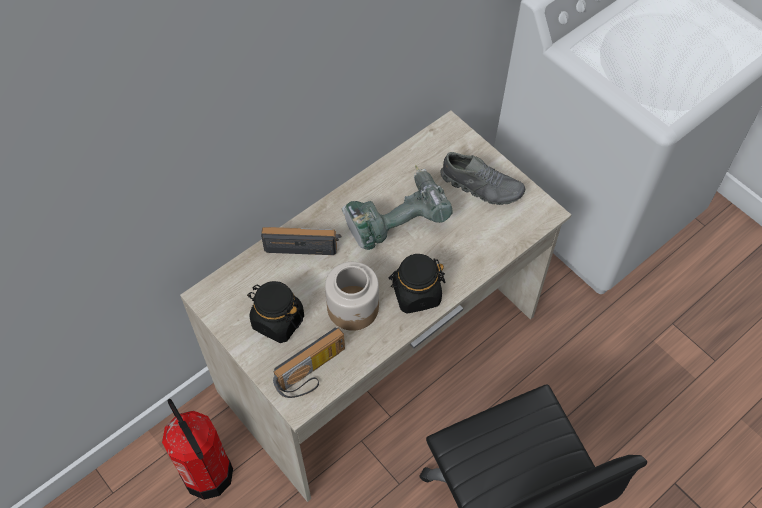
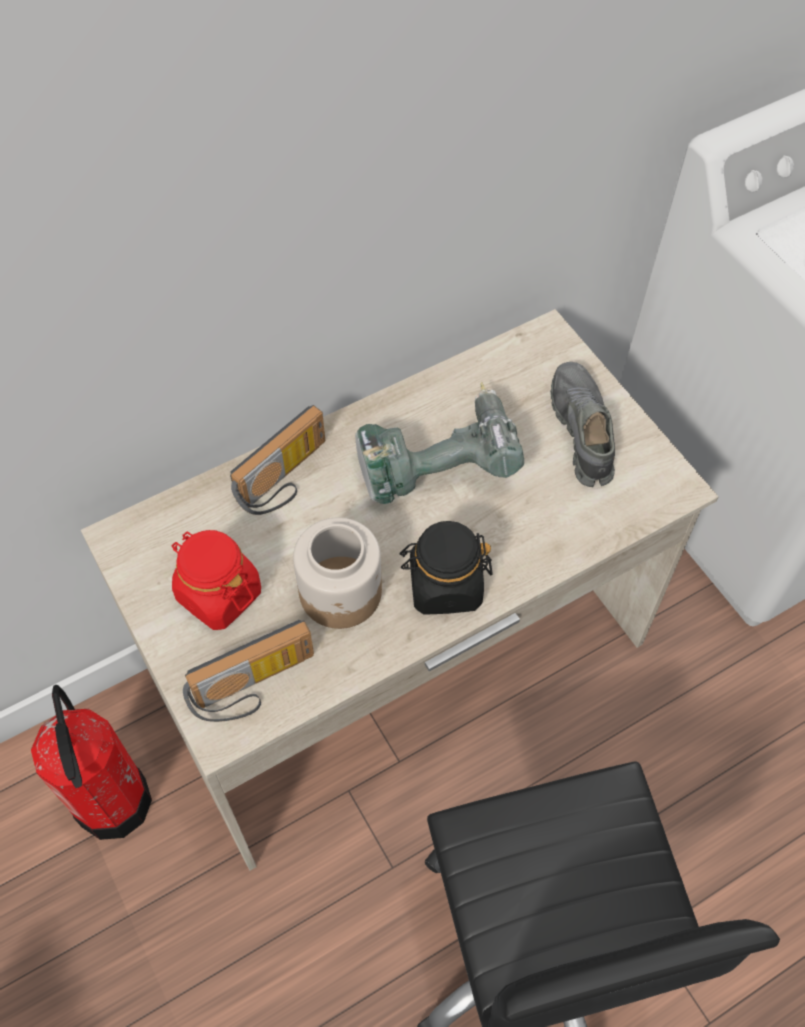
camera: 10 degrees right, 0 degrees up
black jar [247,281,304,343] -> red jar [171,530,261,630]
radio [261,227,342,255] -> radio turned 120 degrees clockwise [230,405,325,515]
grey shoe [440,152,525,205] -> grey shoe turned 135 degrees counterclockwise [550,362,615,487]

